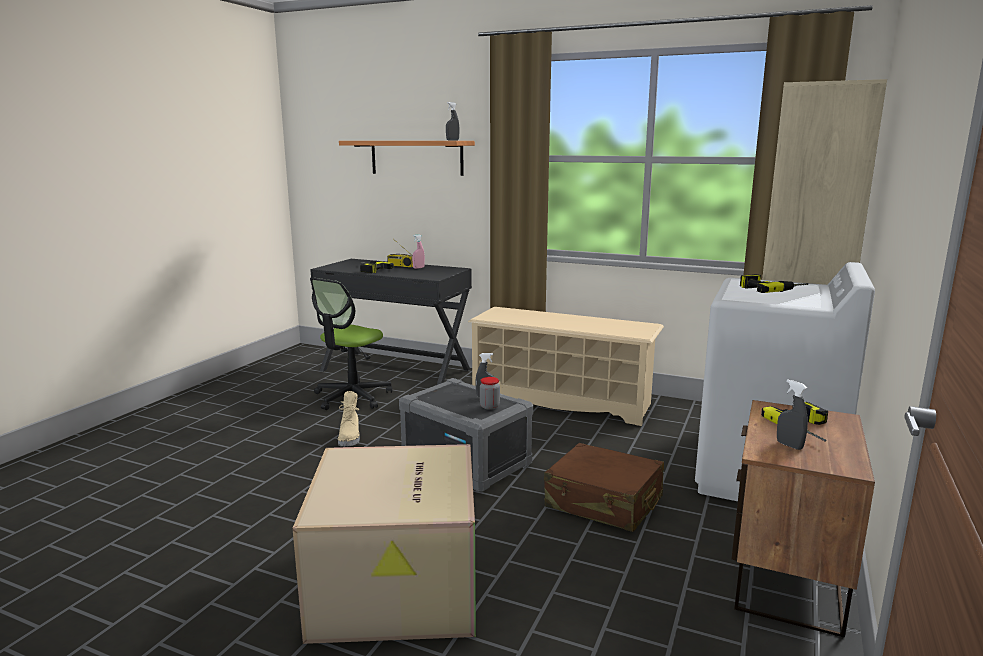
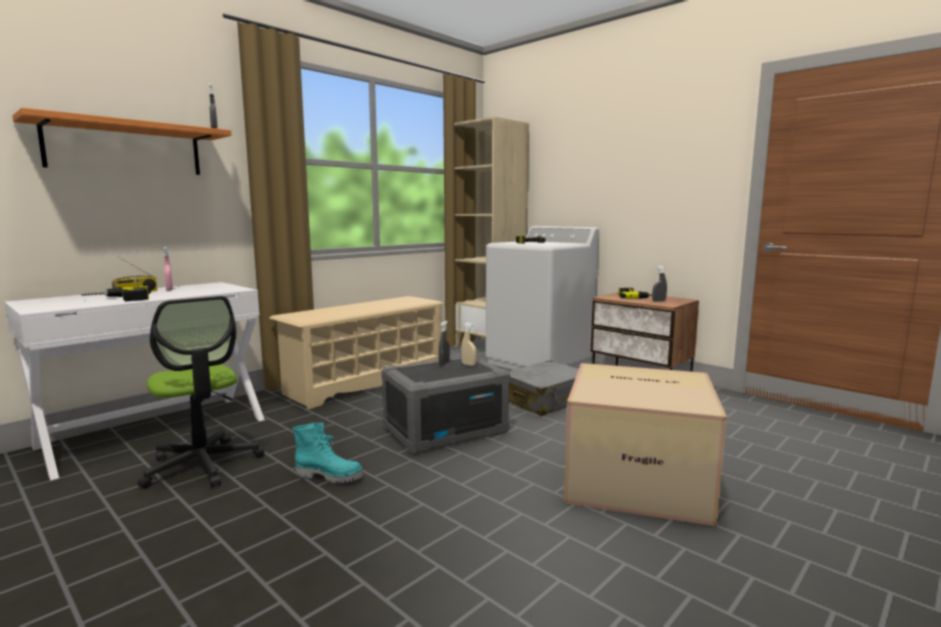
camera: 70 degrees left, 5 degrees down
black desk [310,259,472,385] -> white desk [5,282,265,481]
beige boot [338,391,360,447] -> turquoise boot [293,423,364,484]
jar [480,377,500,410] -> beige spray bottle [461,323,477,366]
brown suitcase [544,443,664,532] -> grey suitcase [508,360,579,416]

